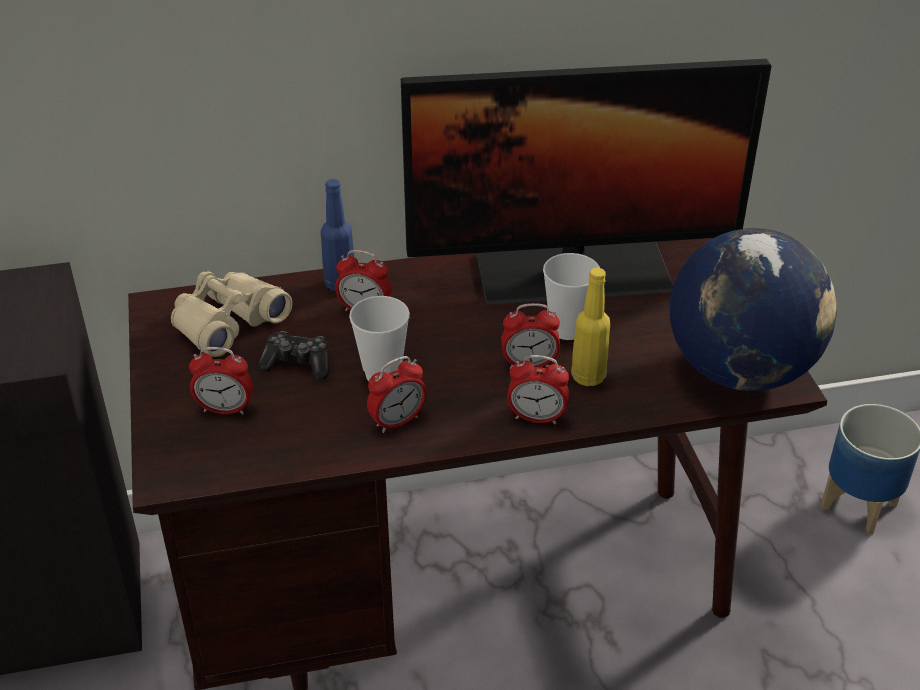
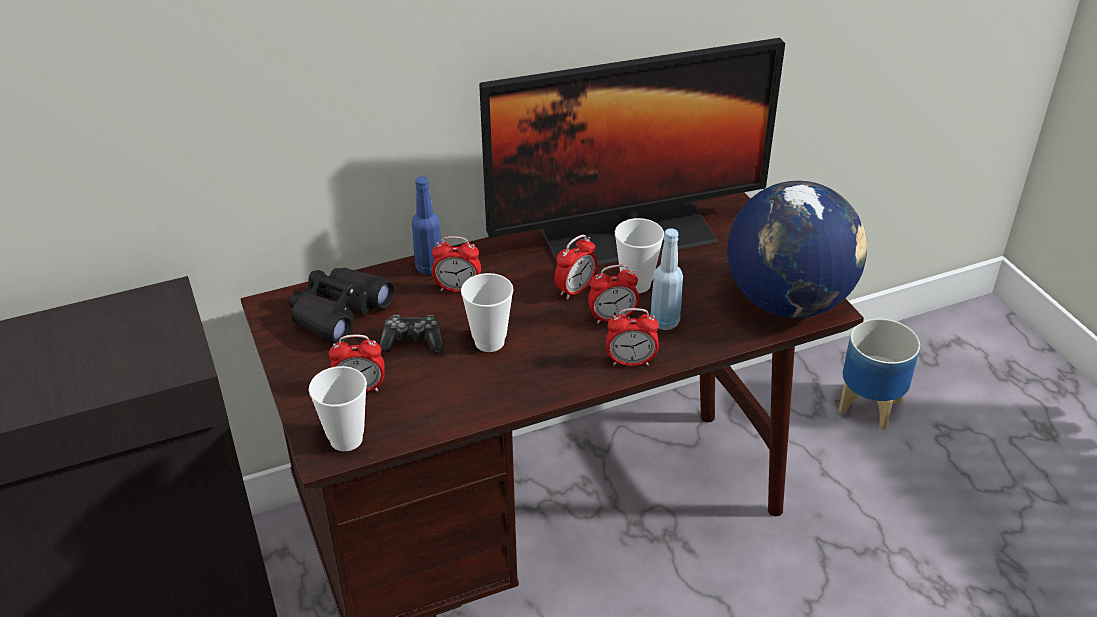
camera: 10 degrees left, 0 degrees up
beige binoculars [171,271,292,357] -> black binoculars [289,268,395,343]
alarm clock [367,356,427,433] -> alarm clock moved to [554,235,597,300]
yellow bottle [571,268,610,386] -> blue bottle [651,228,683,330]
none -> cup [309,366,367,451]

